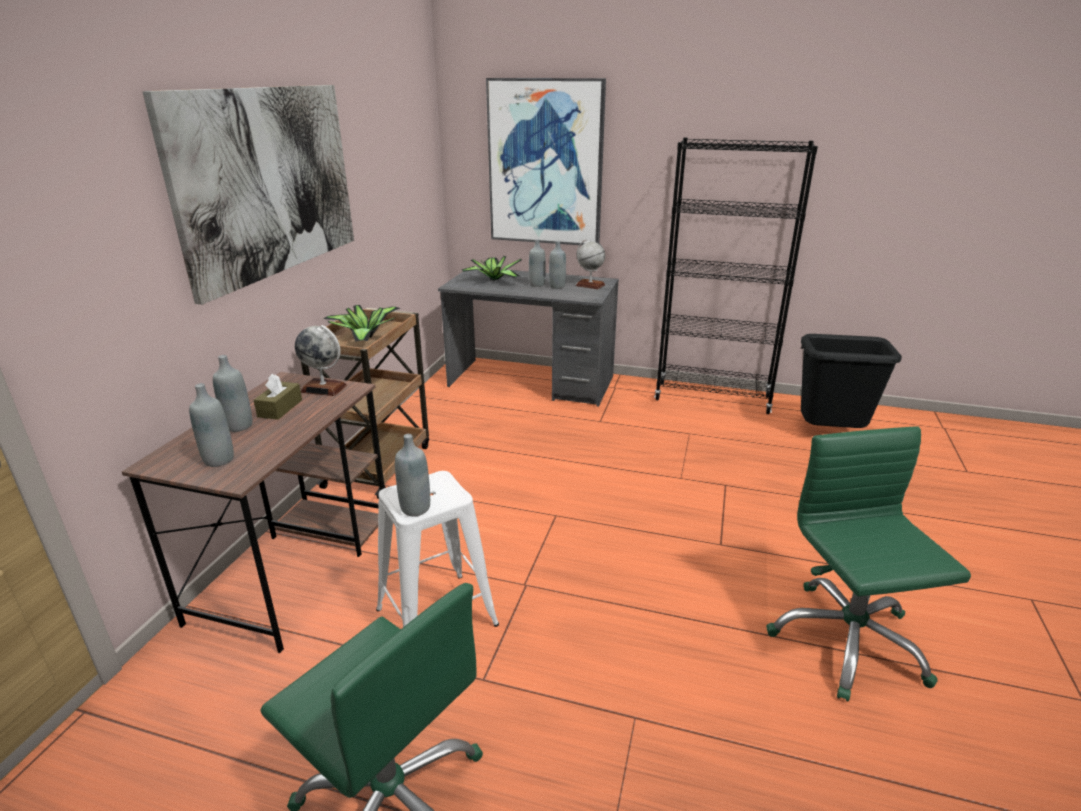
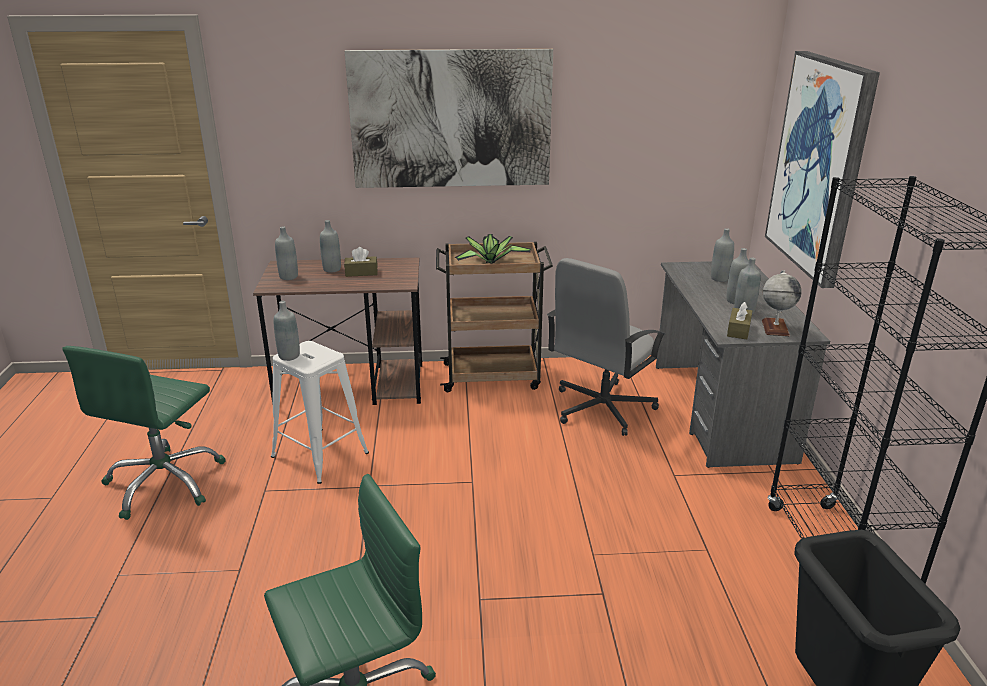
camera: 70 degrees right, 0 degrees up
globe [295,325,347,396] -> none
potted plant [462,256,522,281] -> grey bottle [711,228,734,282]
none -> grey office chair [547,258,666,436]
none -> brown tissue box [727,302,752,339]

